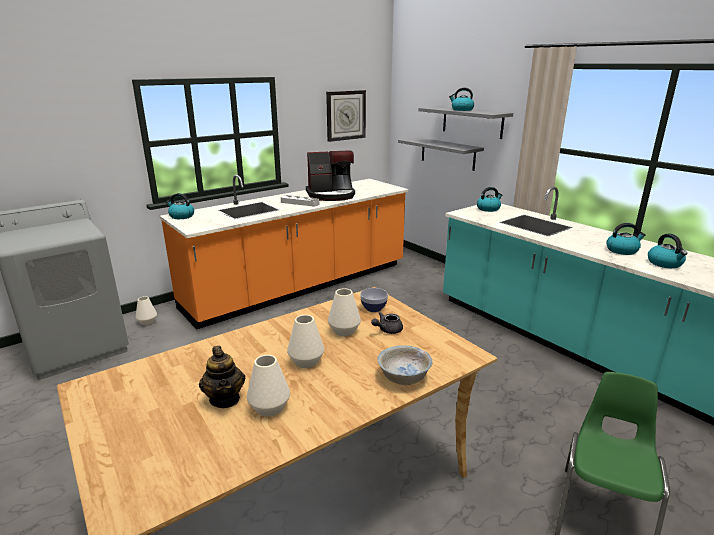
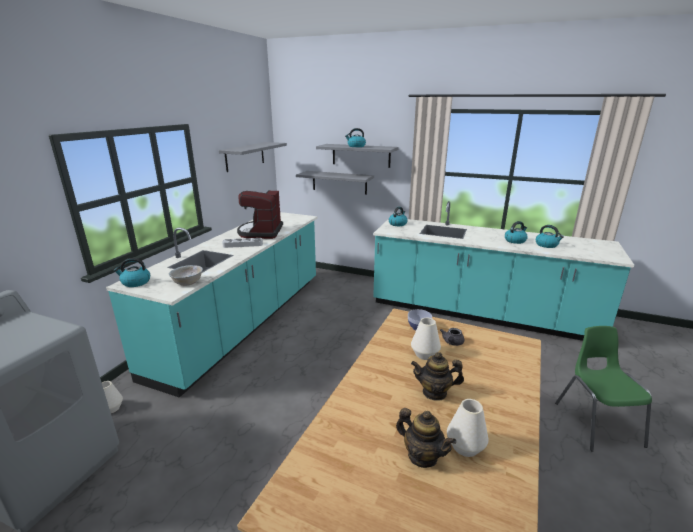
camera: 30 degrees left, 0 degrees up
orange counter [160,175,409,330] -> turquoise counter [106,212,318,398]
white vase [287,315,324,368] -> teapot [411,352,464,401]
coffee machine [306,150,355,201] -> coffee machine turned 135 degrees clockwise [237,190,283,239]
wall clock [326,90,366,142] -> grey shelf [219,142,287,172]
white bowl [378,345,432,385] -> white bowl moved to [169,265,203,286]

